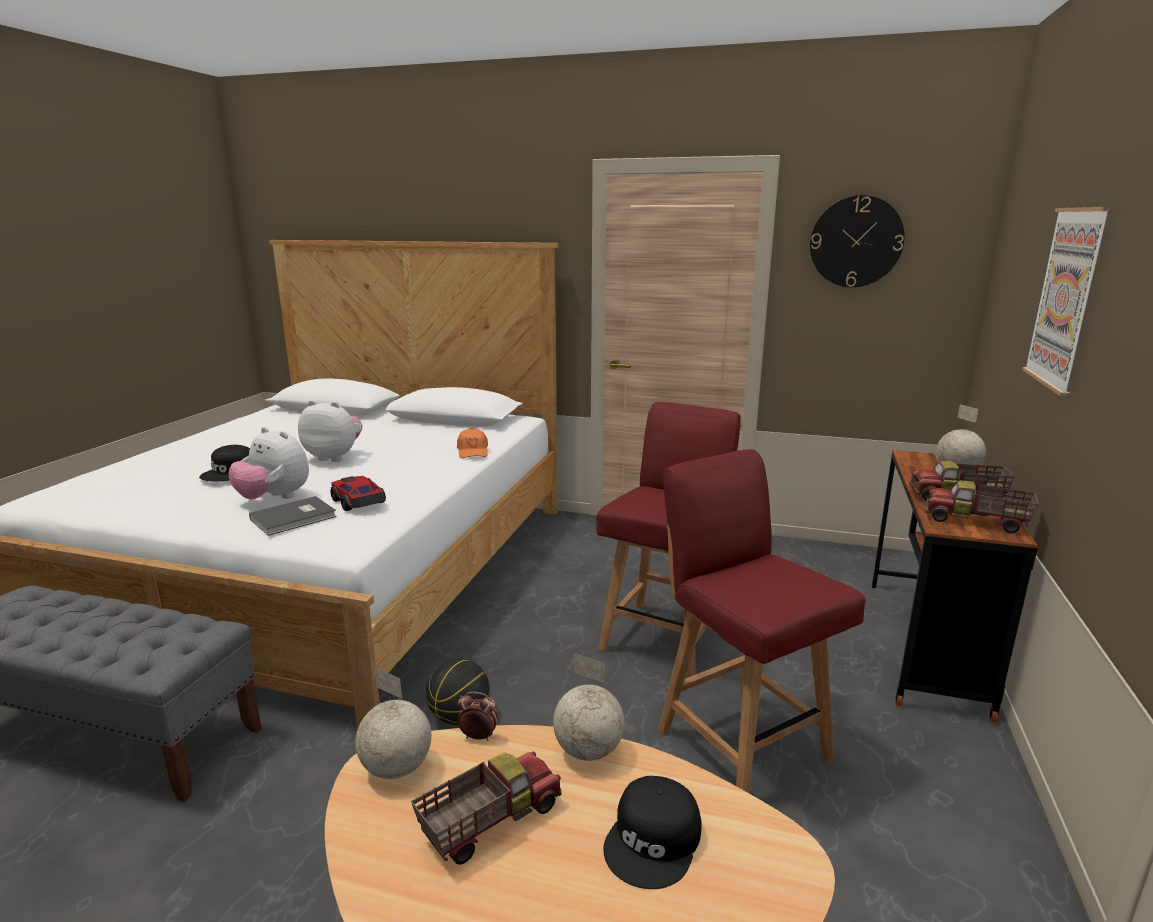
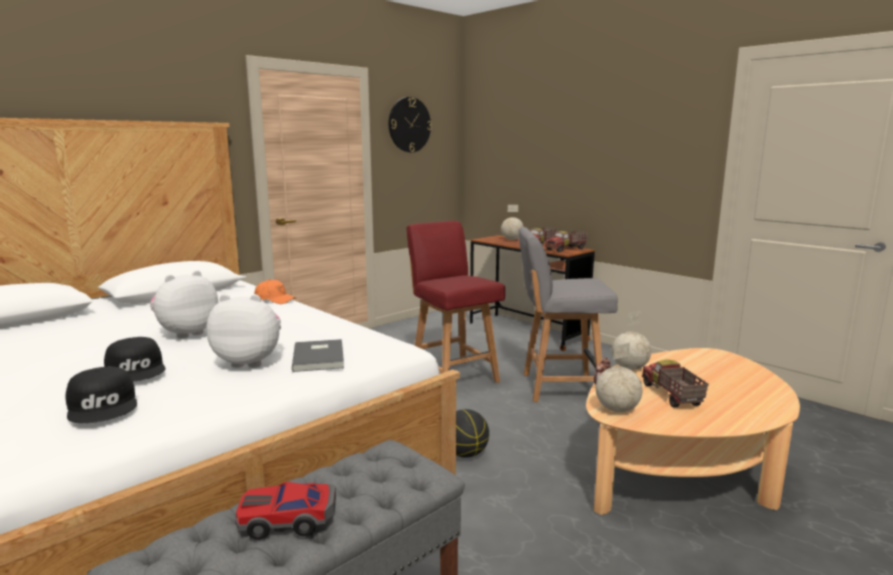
camera: 60 degrees left, 5 degrees down
plush toy [229,427,309,499] -> plush toy turned 150 degrees counterclockwise [207,294,281,368]
toy car [330,476,386,511] -> toy car moved to [235,482,336,540]
black cap [603,776,702,889] -> black cap moved to [65,366,137,423]
red chair [658,449,865,793] -> grey chair [519,227,618,402]
picture [1022,207,1114,397] -> none

